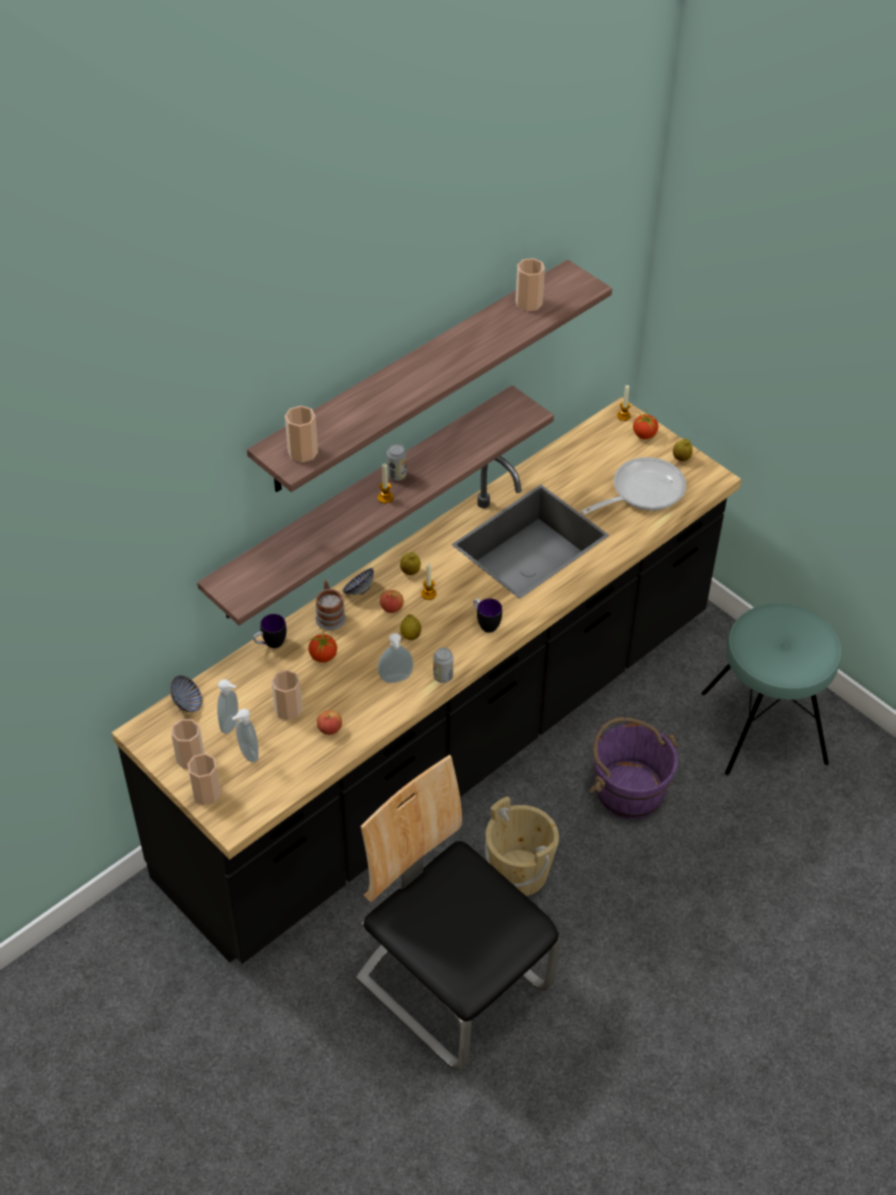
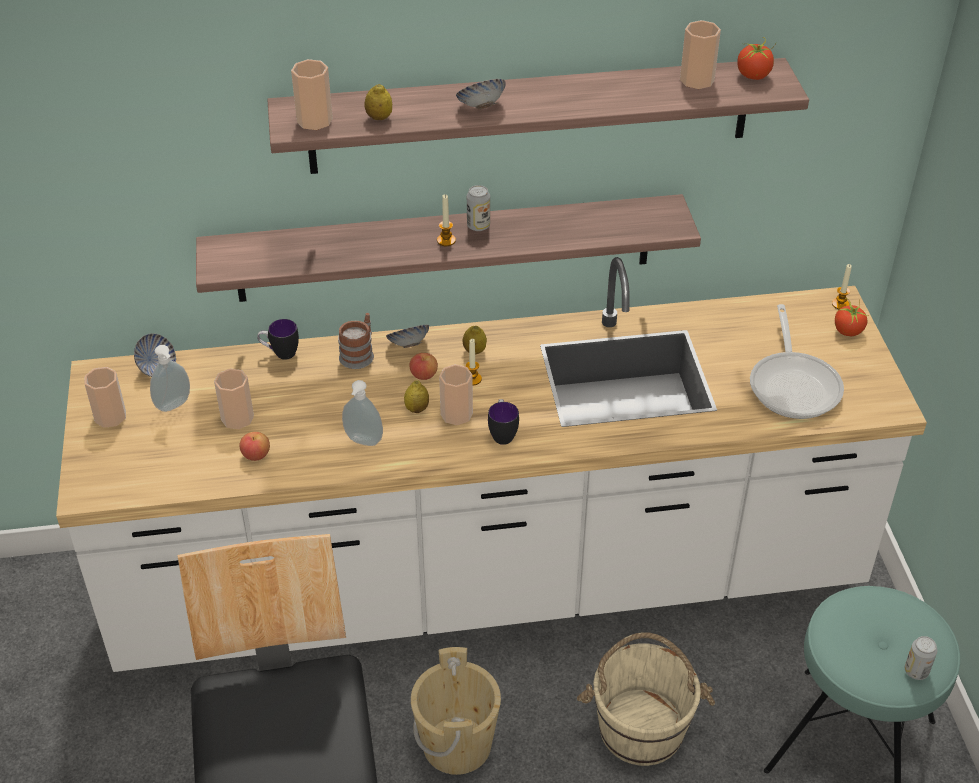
camera: 35 degrees right, 5 degrees down
black counter [112,397,741,964] -> white counter [56,257,927,672]
cup [187,753,221,805] -> cup moved to [439,364,473,425]
soap dispenser [232,709,259,763] -> none
tomato [308,628,337,662] -> tomato moved to [737,37,777,80]
can [433,648,453,683] -> can moved to [905,636,937,680]
frying pan [581,457,686,515] -> frying pan turned 90 degrees clockwise [750,304,844,419]
purple bucket [589,717,678,819] -> beige bucket [577,632,715,766]
lemon [673,439,693,461] -> lemon moved to [364,84,392,120]
none -> bowl [456,79,505,109]

